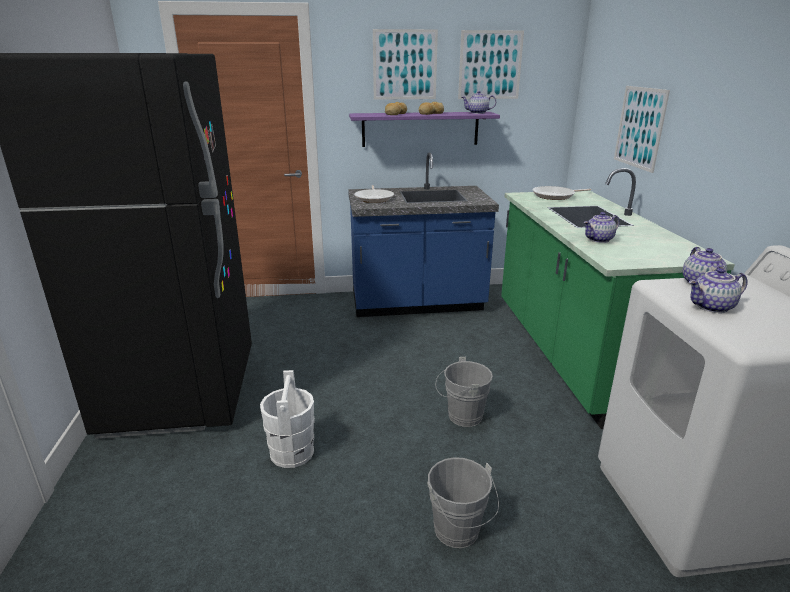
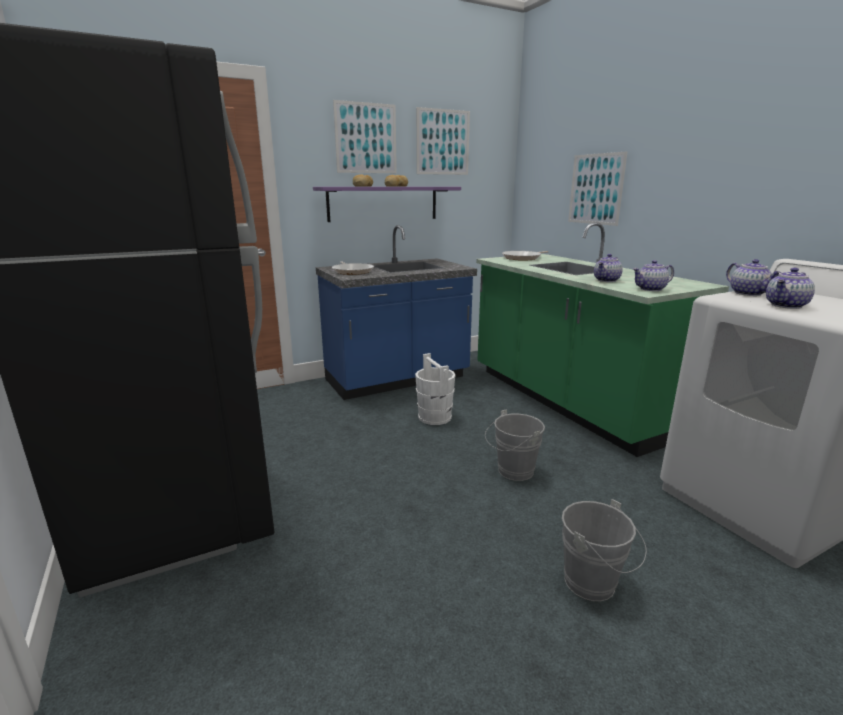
camera: 20 degrees left, 5 degrees down
white bucket [260,370,315,468] -> white bucket moved to [415,353,456,425]
teapot [462,91,496,114] -> teapot moved to [633,260,674,291]

